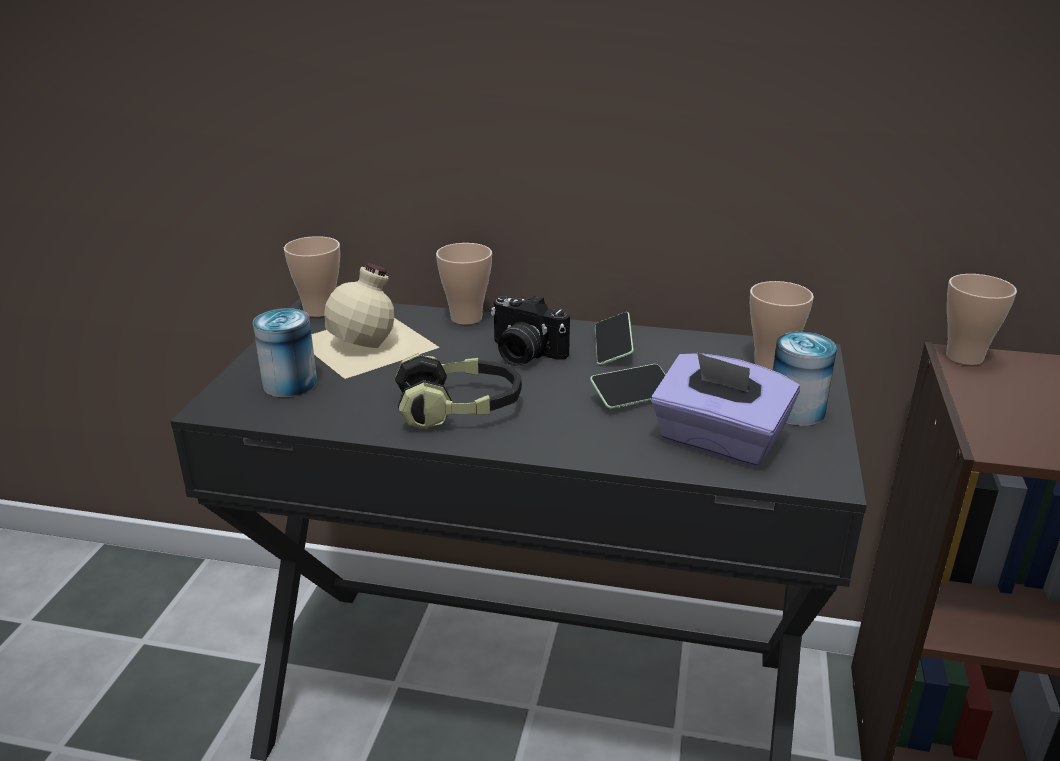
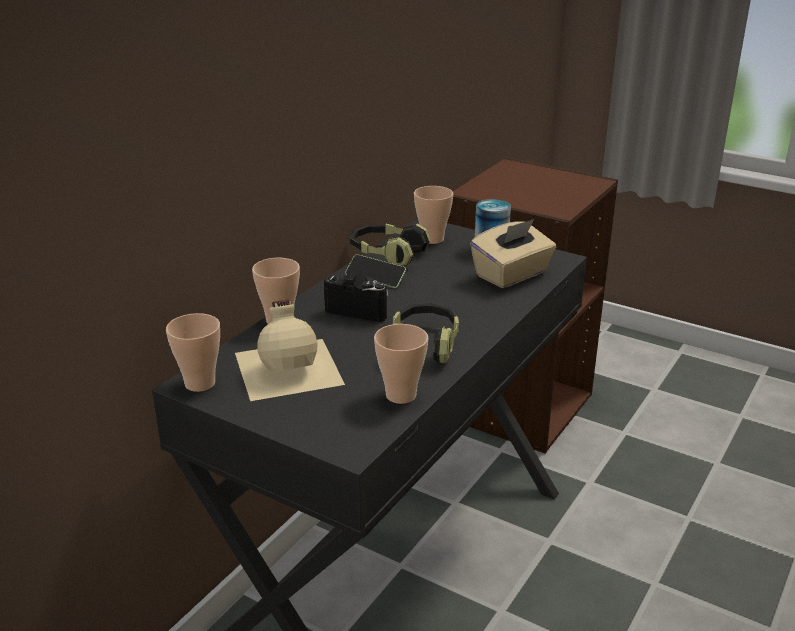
camera: 70 degrees left, 0 degrees up
can [253,308,317,397] -> none
camera [491,295,570,366] -> camera turned 120 degrees counterclockwise [324,271,389,322]
phone [590,364,665,409] -> none
purple tissue box [651,352,800,467] -> beige tissue box [470,219,556,288]
cup [946,274,1017,365] -> cup moved to [374,324,429,404]
none -> headphones [350,224,431,266]

